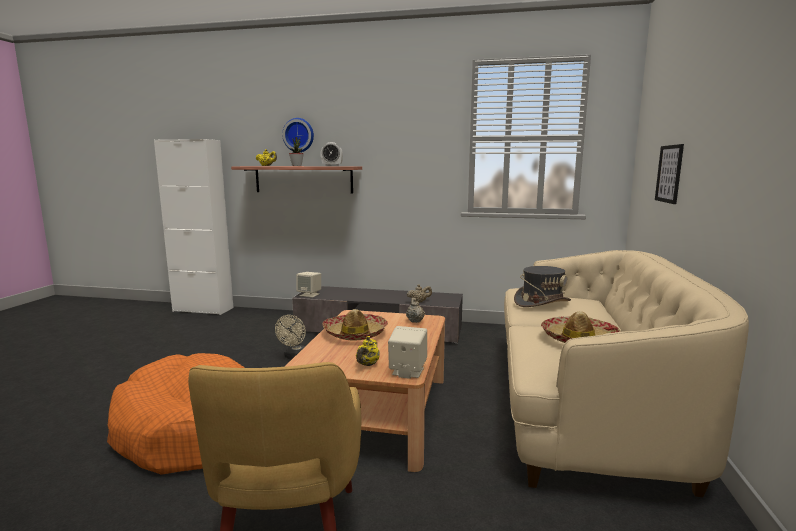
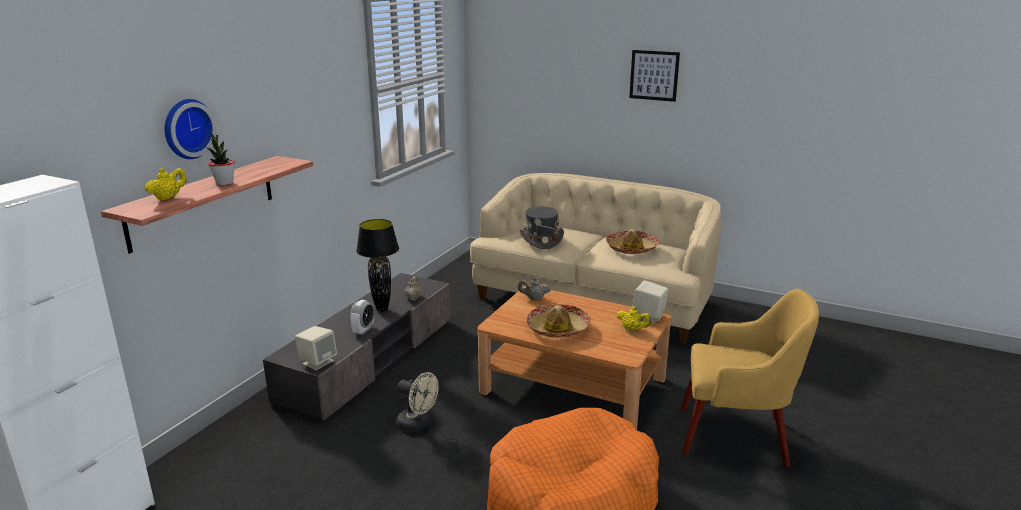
camera: 75 degrees left, 10 degrees up
alarm clock [321,142,343,166] -> alarm clock moved to [350,300,374,335]
picture [655,144,684,204] -> picture moved to [629,50,680,102]
none -> black table lamp [356,219,399,312]

